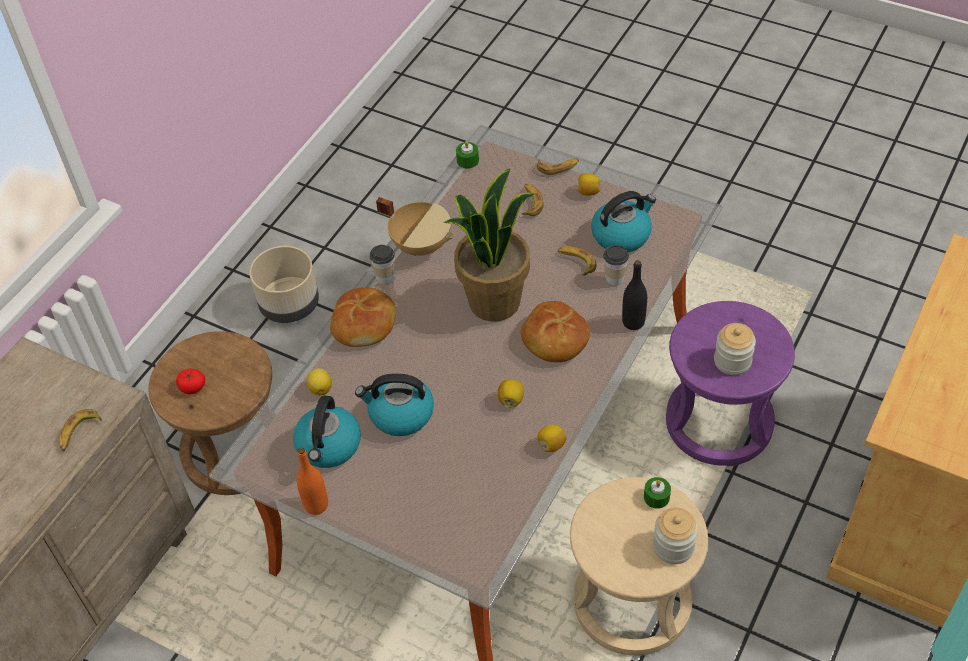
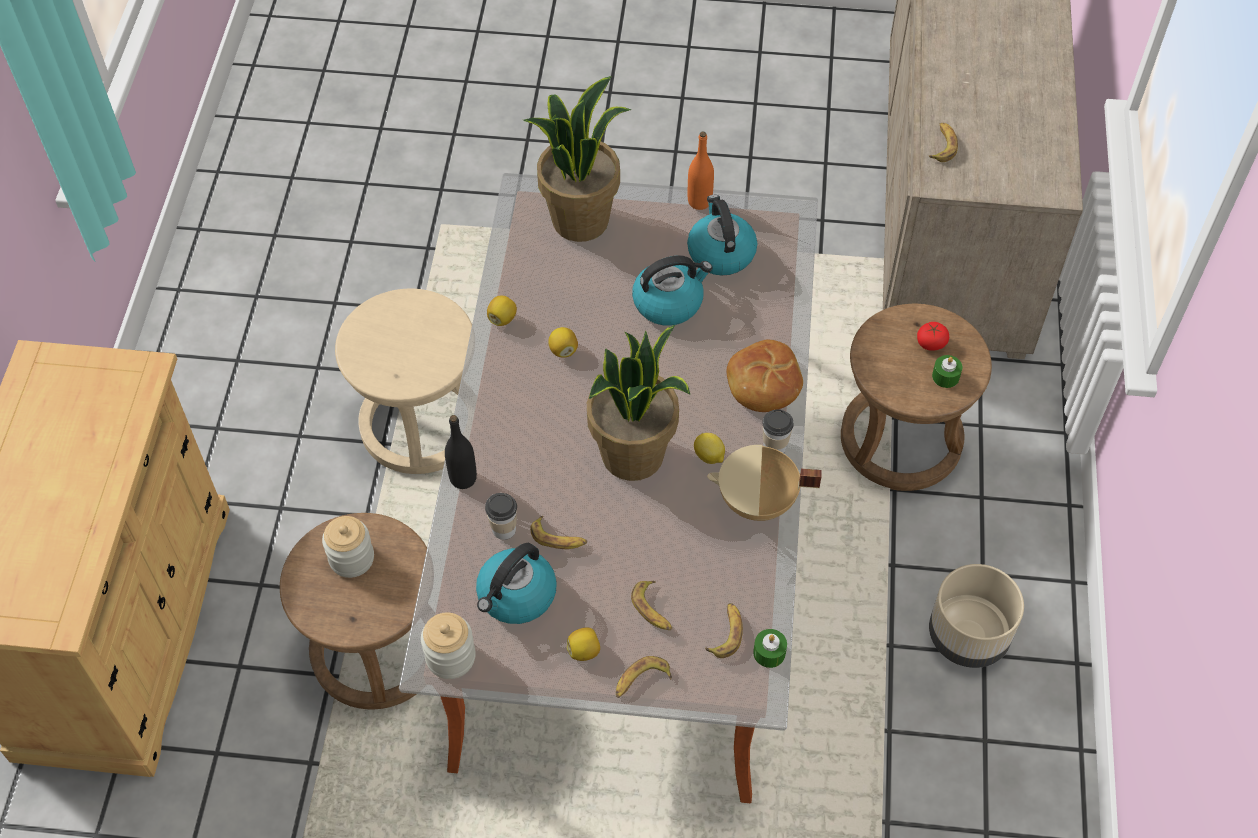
camera: 155 degrees right, 5 degrees up
lemon [307,368,332,395] -> lemon moved to [694,433,725,464]
bread [521,301,590,362] -> none
green candle [644,477,671,509] -> green candle moved to [932,355,962,388]
jar [653,507,698,564] -> jar moved to [421,612,476,679]
purple stool [666,301,795,466] -> brown stool [280,513,427,709]
none -> potted plant [523,76,631,242]
none -> banana [705,603,743,658]

